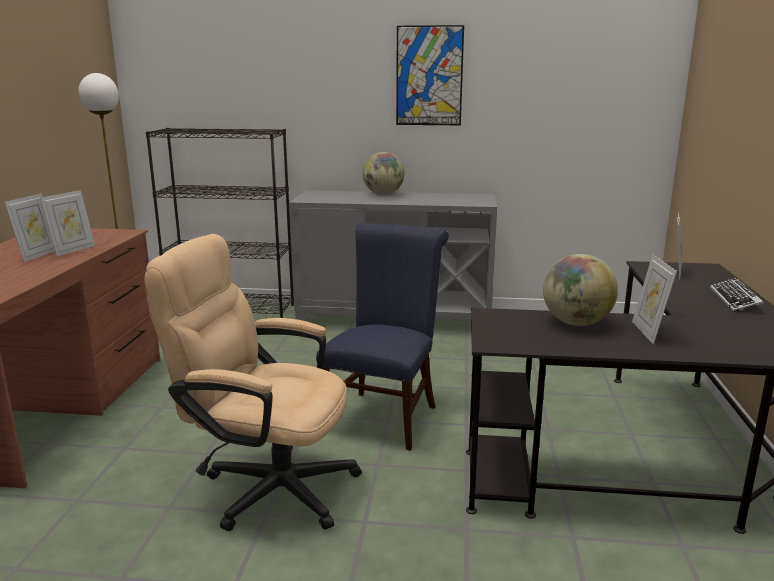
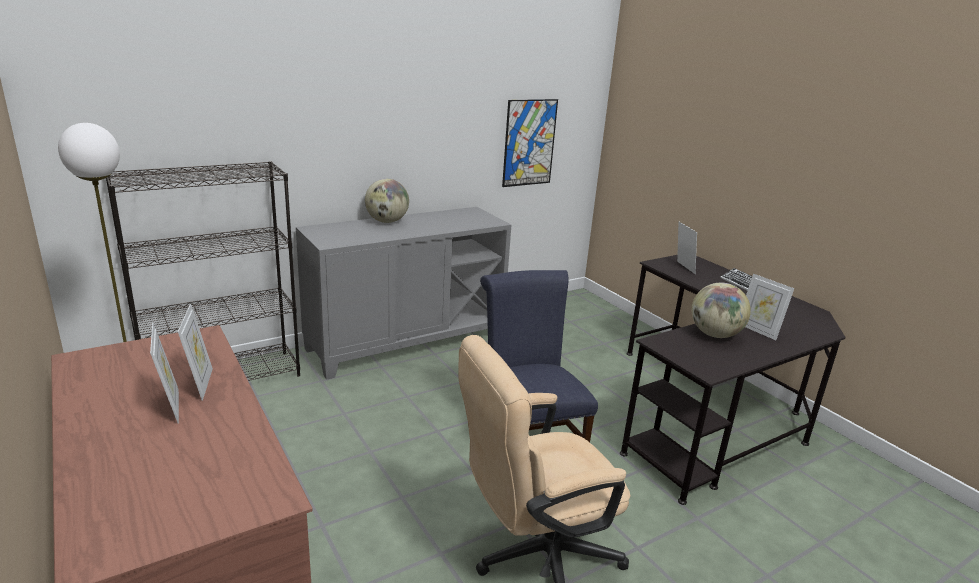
camera: 40 degrees left, 5 degrees up
picture [396,25,464,125] -> picture moved to [502,99,558,187]

